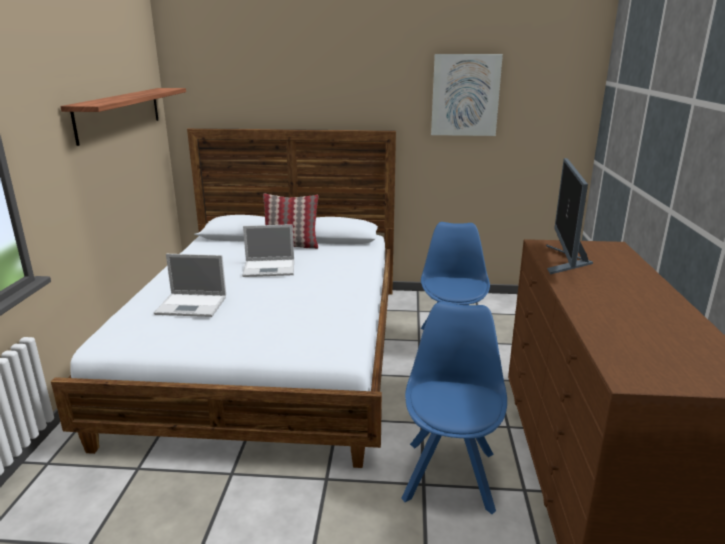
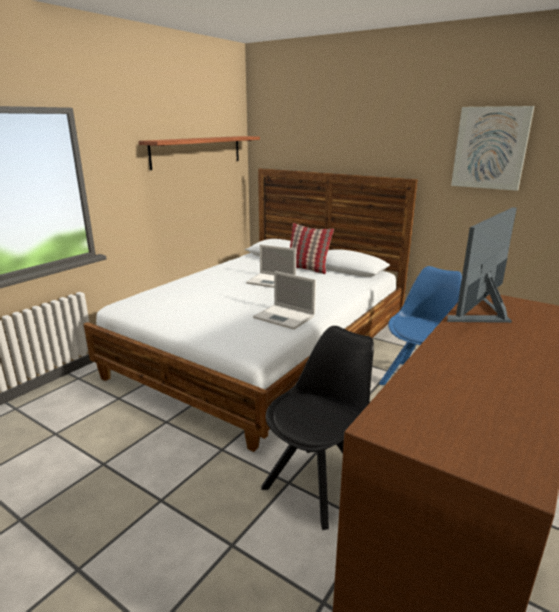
camera: 30 degrees right, 0 degrees up
laptop [154,254,226,317] -> laptop moved to [253,271,316,330]
blue chair [402,302,507,514] -> black chair [261,326,374,530]

